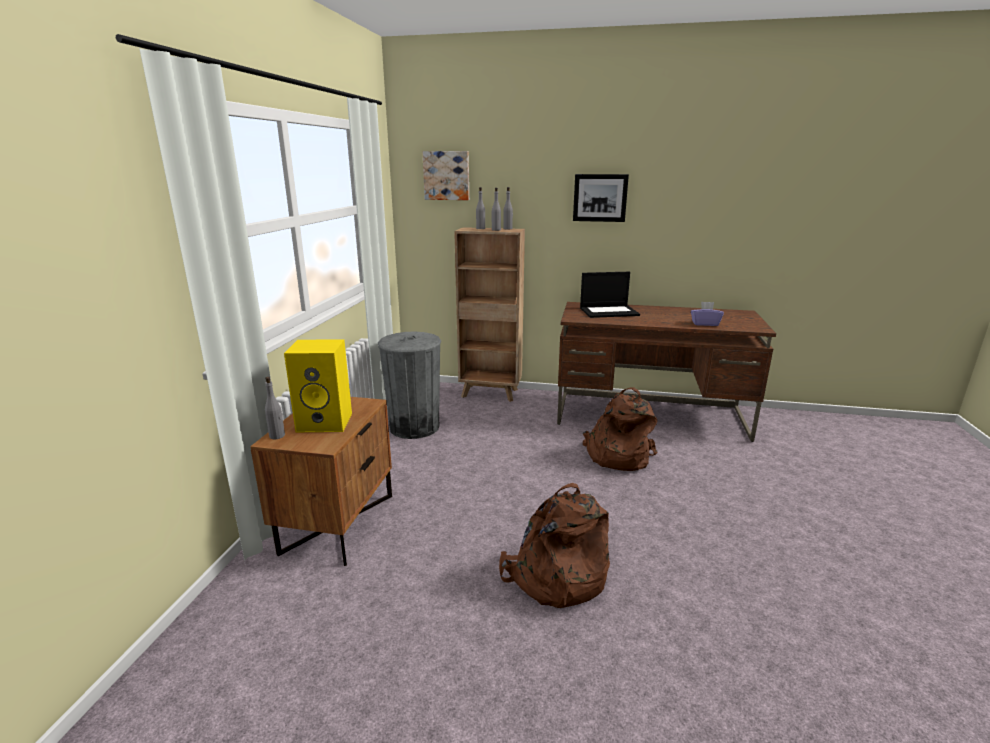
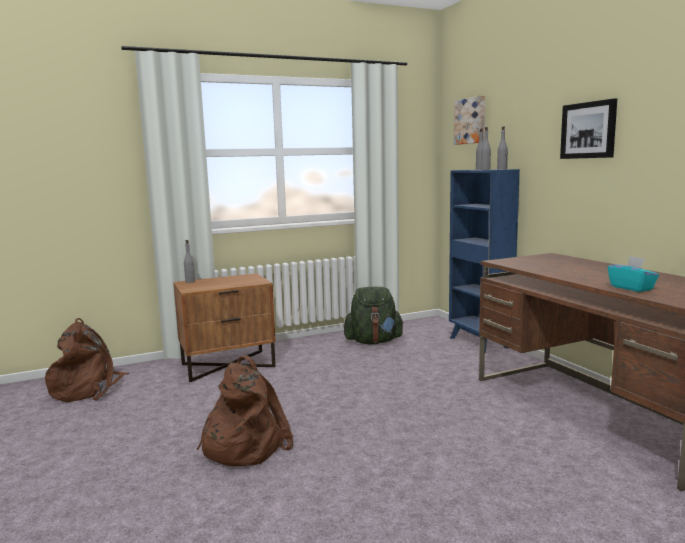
camera: 55 degrees right, 10 degrees down
yellow speaker [284,339,352,432] -> none
grey trash can [378,331,441,439] -> green backpack [344,287,404,345]
brown bookcase [454,227,525,402] -> blue bookcase [449,169,520,352]
laptop [580,272,640,318] -> none
brown backpack [583,387,657,471] -> brown backpack moved to [45,318,130,402]
purple tissue box [691,302,724,326] -> turquoise tissue box [608,256,659,292]

